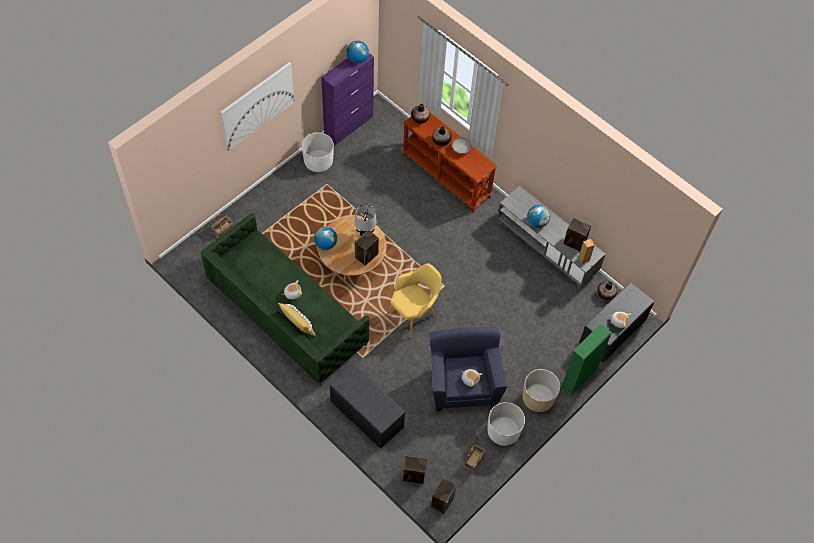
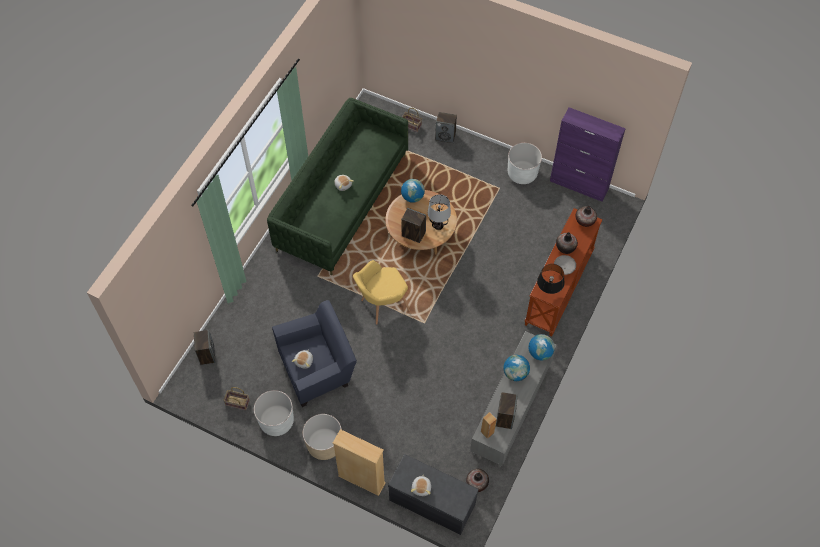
camera: 75 degrees right, 0 degrees up
picture [220,62,294,151] -> none
yellow pillow [278,303,316,336] -> none
grey bench [329,364,405,449] -> none
globe [346,41,369,64] -> globe moved to [528,334,555,360]
yellow armchair [387,263,441,338] -> yellow armchair turned 120 degrees clockwise [353,260,410,324]
speaker [431,478,457,514] -> speaker moved to [435,112,457,143]
green bookcase [560,324,612,396] -> beige bookcase [333,429,386,496]
none -> black table lamp [537,264,565,294]

